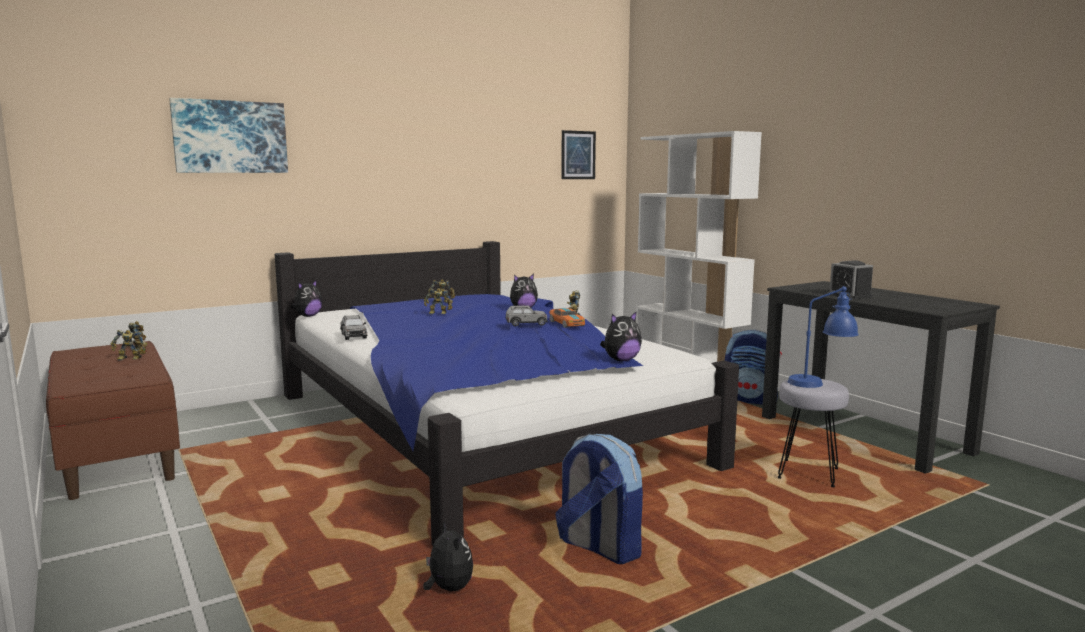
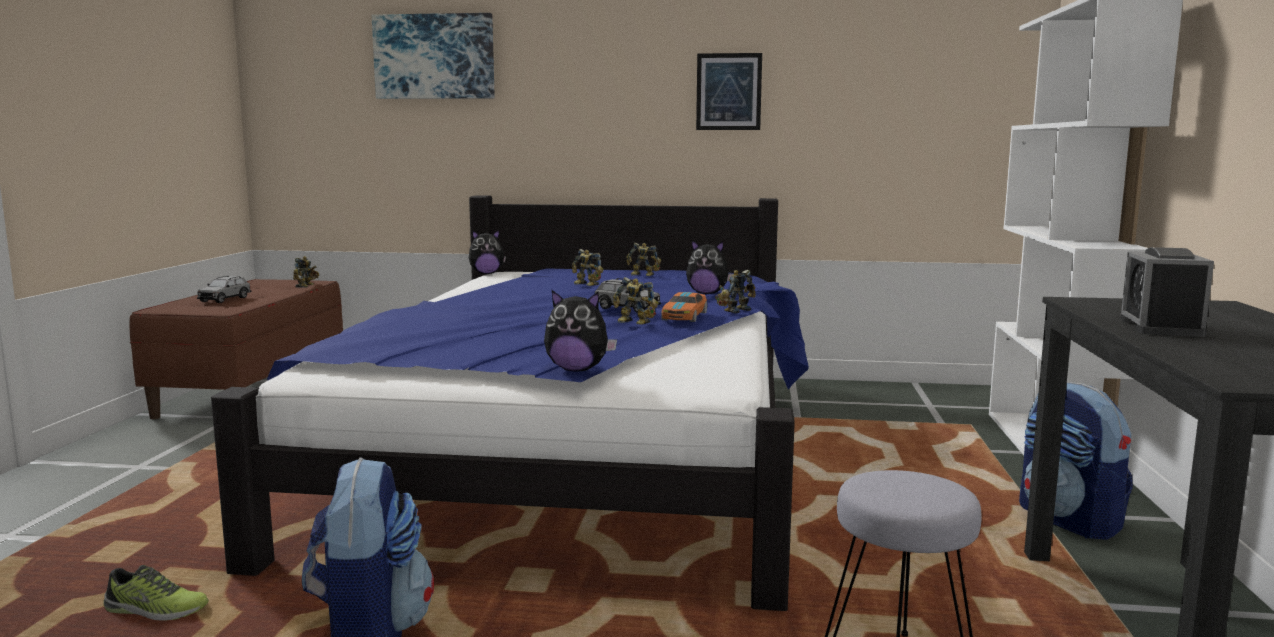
camera: 40 degrees right, 0 degrees up
toy robot [111,330,147,360] -> toy robot moved to [613,277,658,325]
grey toy car [340,315,367,340] -> grey toy car moved to [197,276,252,303]
plush toy [423,520,473,591] -> shoe [103,565,209,620]
picture [561,130,596,179] -> picture moved to [696,53,762,130]
blue table lamp [788,286,859,388] -> none

